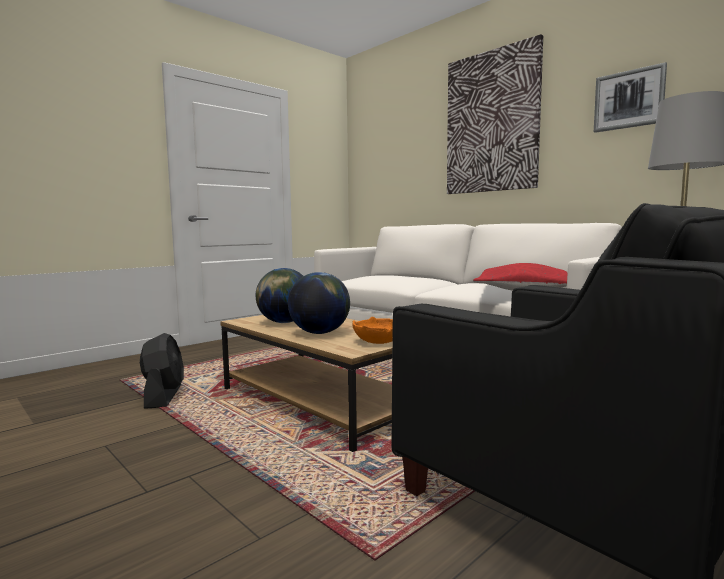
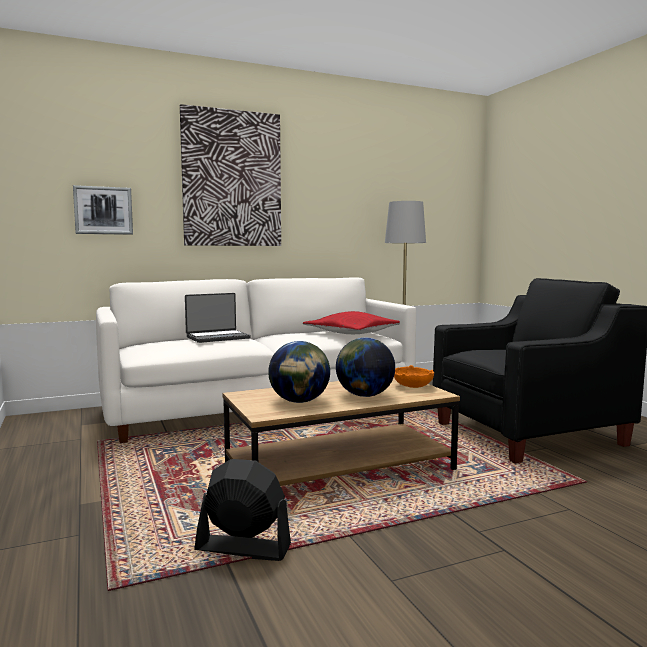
camera: 70 degrees left, 0 degrees up
picture [594,62,667,133] -> picture moved to [73,185,133,235]
none -> laptop [185,293,251,343]

